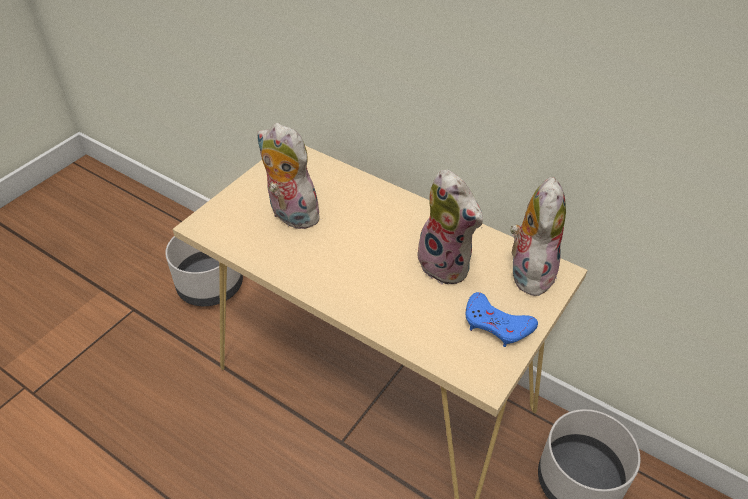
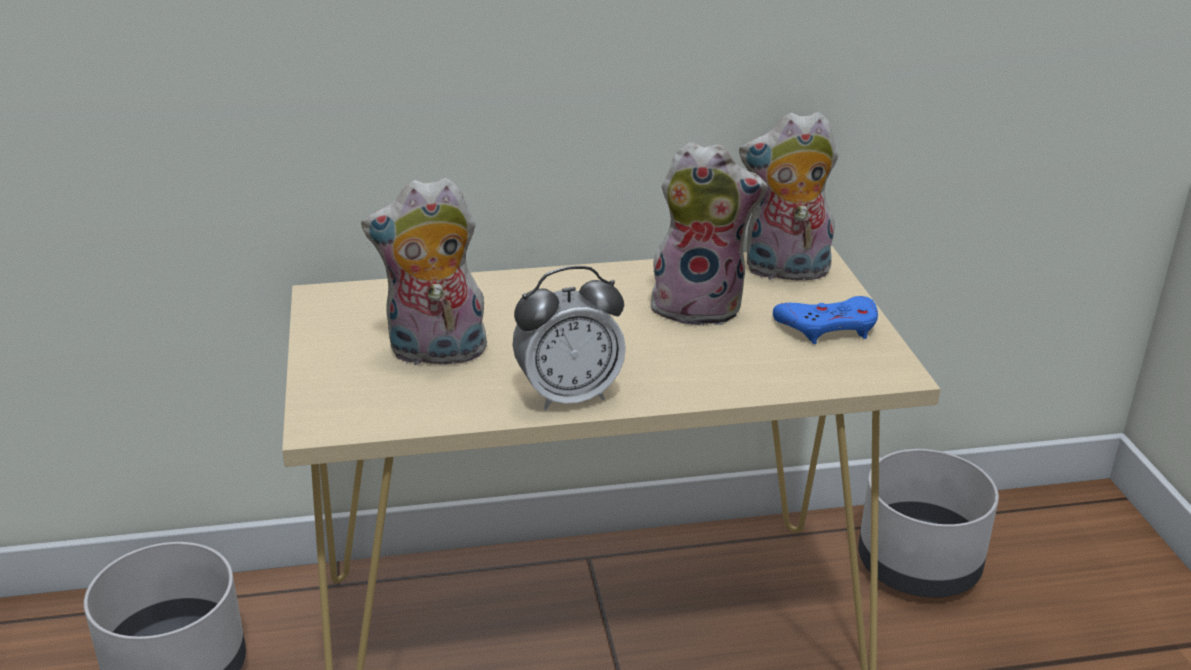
camera: 45 degrees left, 15 degrees down
plush toy [510,177,566,297] -> plush toy turned 60 degrees counterclockwise [739,112,838,283]
none -> alarm clock [513,266,626,411]

